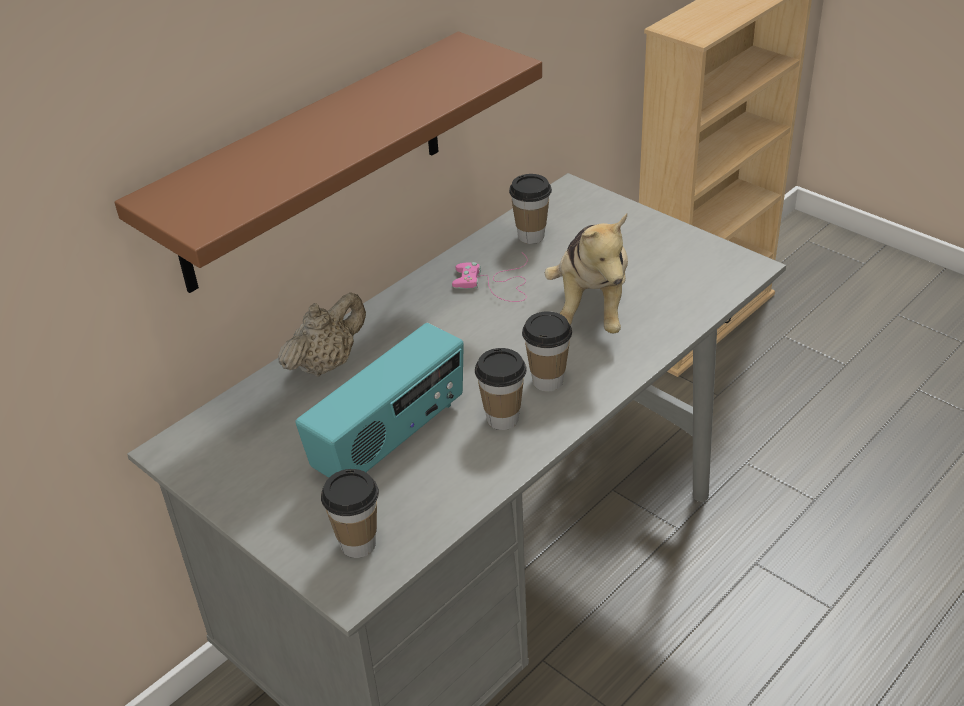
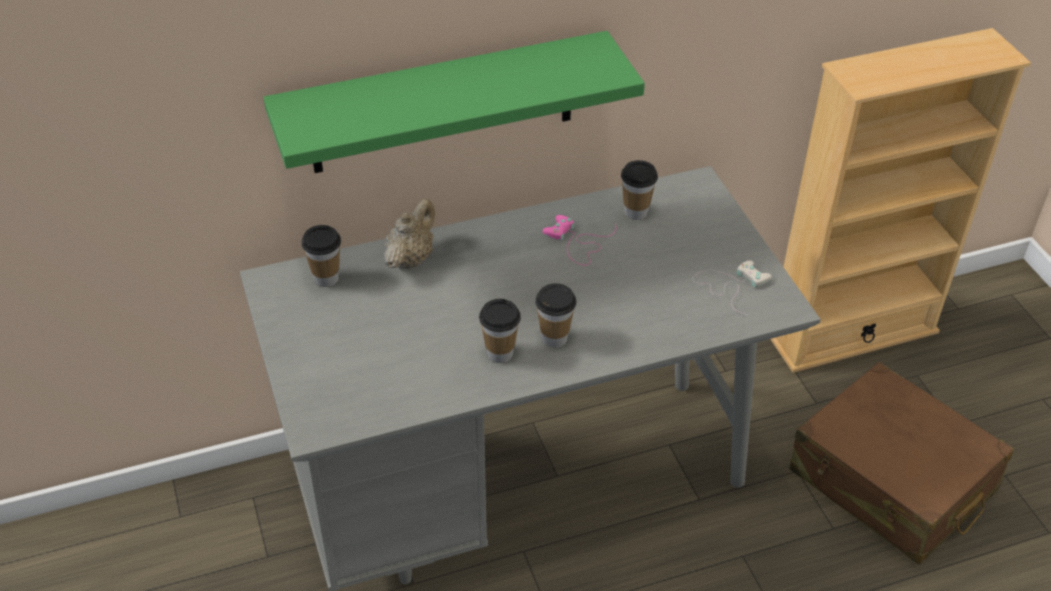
camera: 25 degrees right, 5 degrees up
brown shelf [115,32,542,293] -> green shelf [264,31,645,173]
beige teapot [278,292,366,377] -> beige teapot turned 45 degrees counterclockwise [384,199,435,270]
radio [296,323,464,478] -> none
cup [321,469,379,558] -> cup moved to [301,225,341,287]
plush toy [545,213,628,333] -> none
none -> white game controller [692,260,772,315]
none -> brown suitcase [790,362,1014,564]

